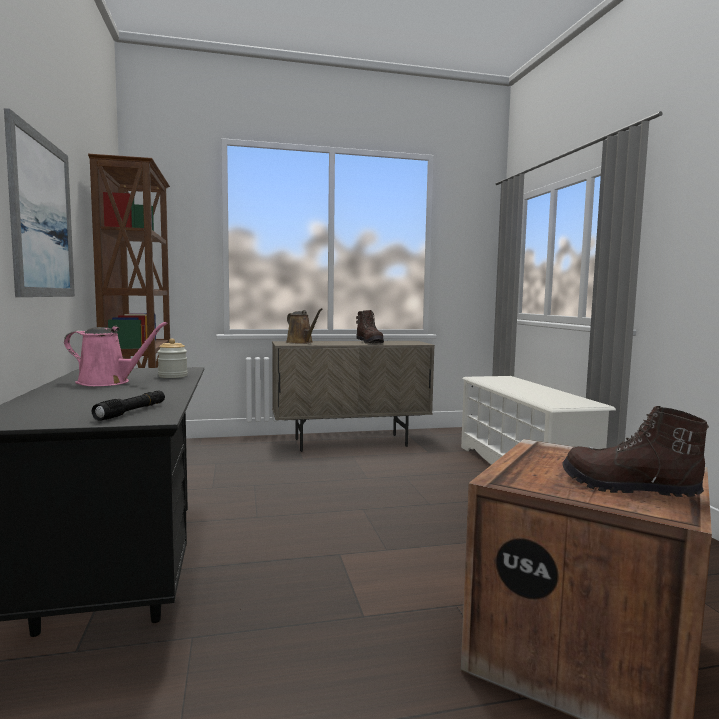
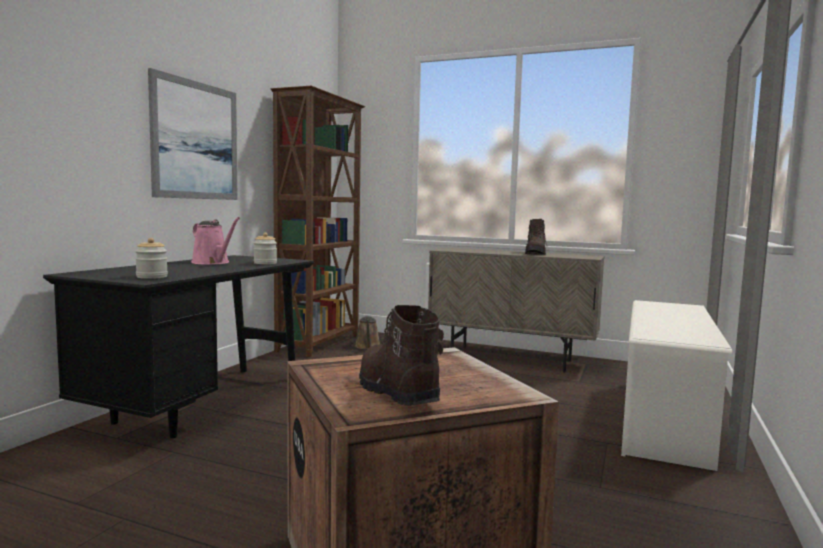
camera: 35 degrees right, 0 degrees up
black flashlight [92,391,165,421] -> jar [135,238,168,279]
brown watering can [286,308,323,344] -> brown watering can moved to [355,316,380,349]

